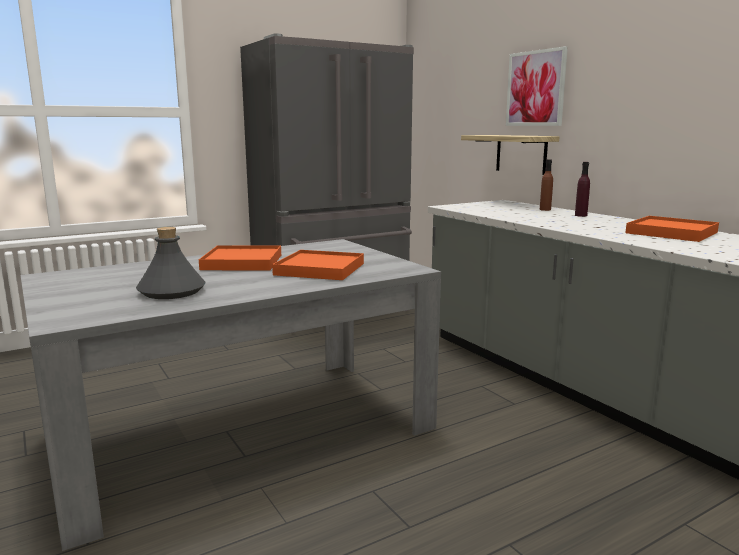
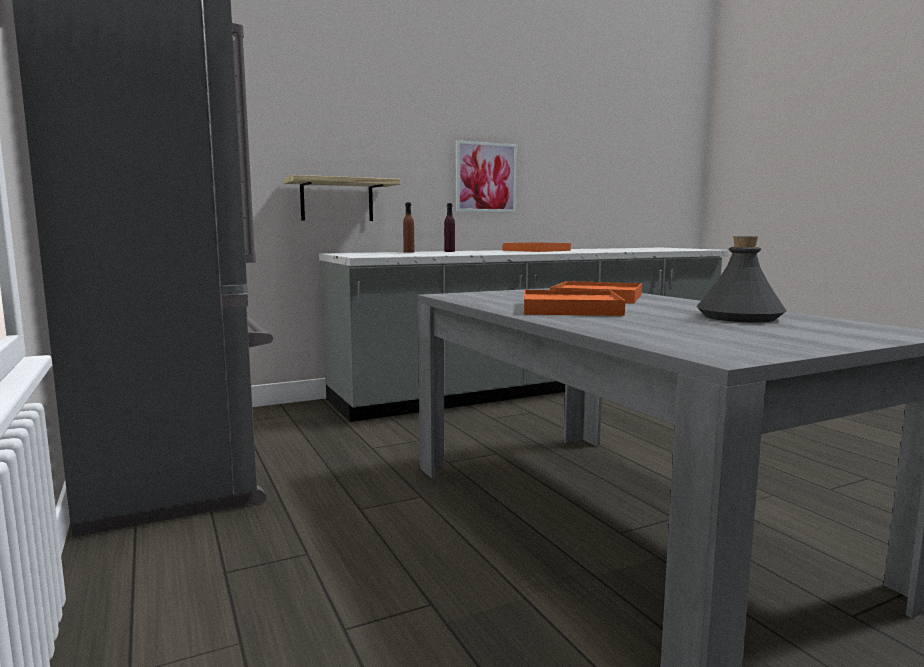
camera: 85 degrees left, 5 degrees down
picture [506,46,568,126] -> picture moved to [455,140,517,213]

